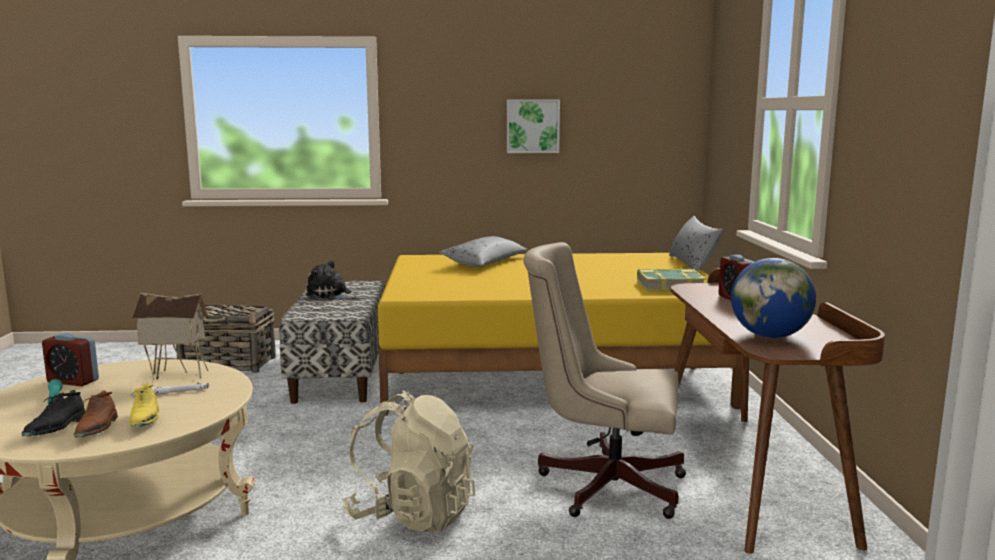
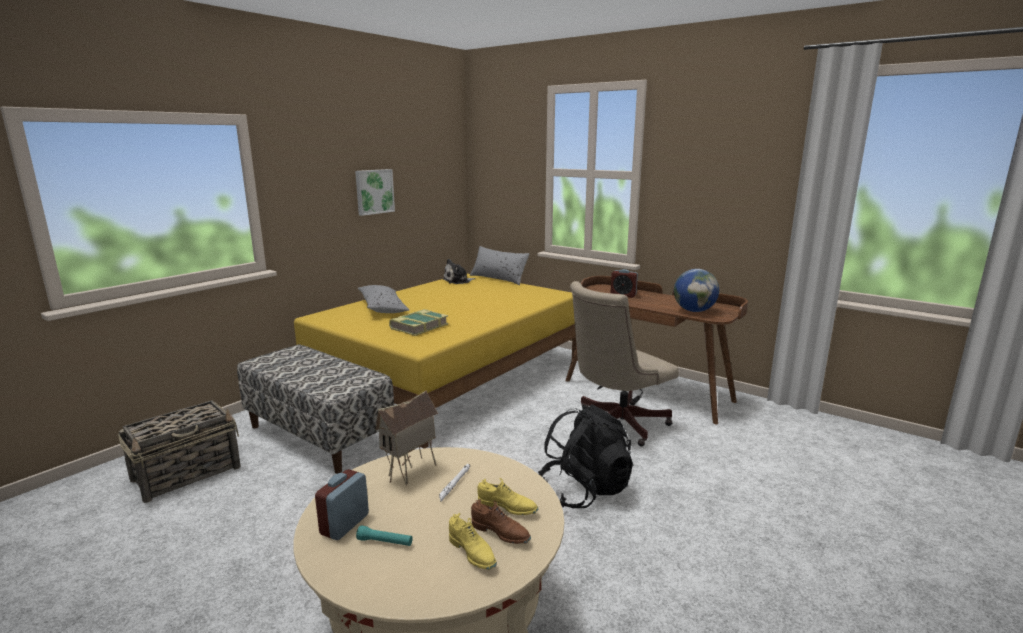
camera: 50 degrees left, 5 degrees up
black shoe [22,390,85,437] -> yellow shoe [449,513,497,570]
alarm clock [42,333,99,386] -> alarm clock turned 150 degrees clockwise [315,469,369,540]
plush toy [305,260,359,300] -> plush toy moved to [443,259,475,284]
beige backpack [342,390,475,532] -> black backpack [538,405,633,508]
book [637,269,706,291] -> book moved to [389,309,448,336]

